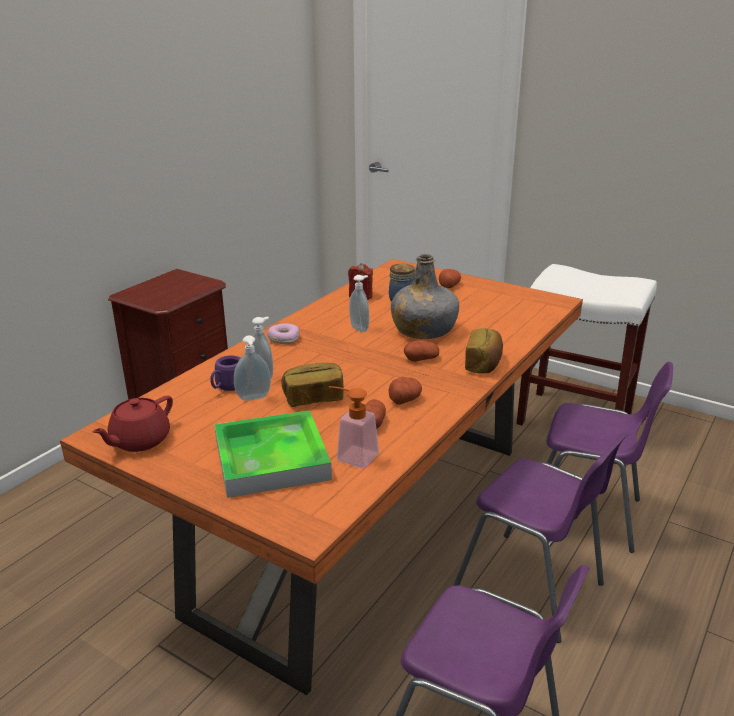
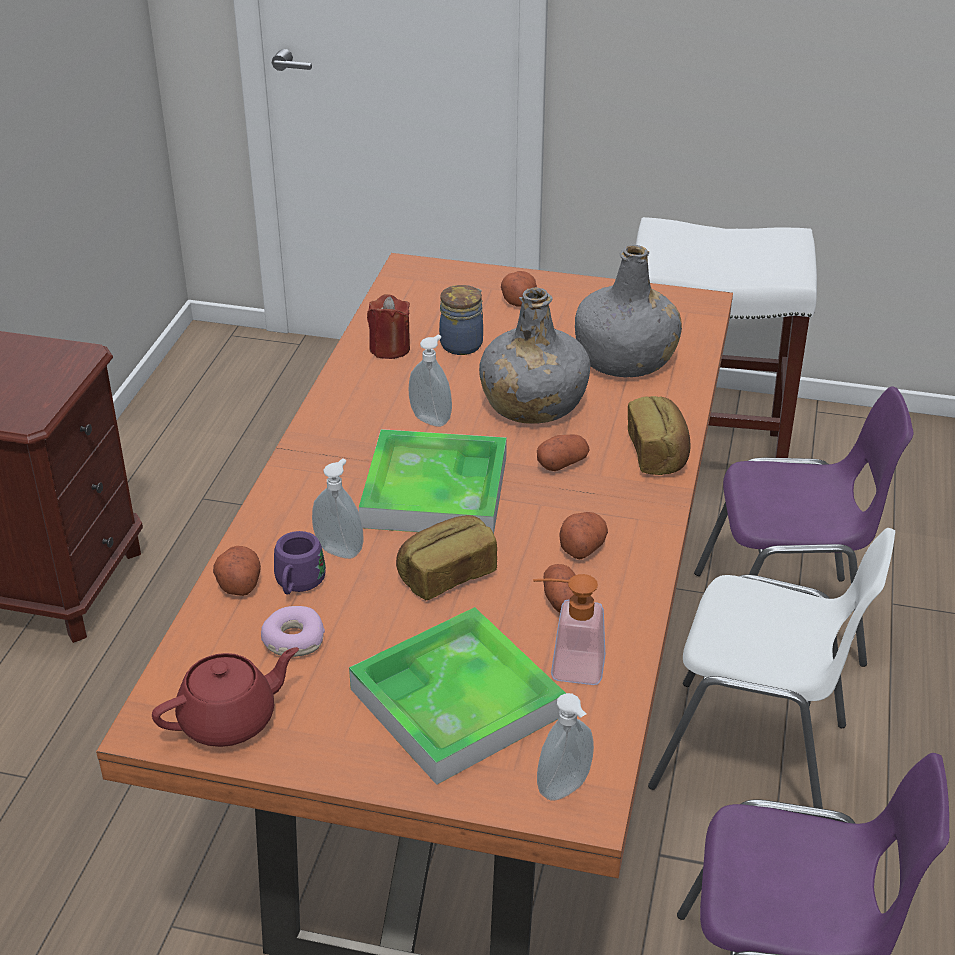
camera: 20 degrees left, 10 degrees up
red teapot [92,395,173,452] -> red teapot turned 135 degrees counterclockwise [152,647,299,747]
soap dispenser [234,335,271,401] -> soap dispenser moved to [537,693,594,801]
donut [267,323,299,344] -> donut moved to [261,606,325,657]
purple chair [453,432,629,643] -> white chair [648,528,895,809]
none -> potato [213,546,261,596]
none -> tray [359,429,507,533]
none -> grey bottle [575,245,682,378]

